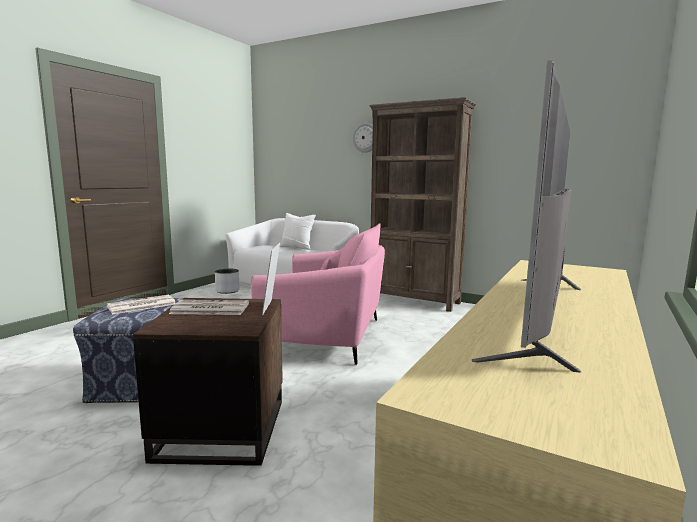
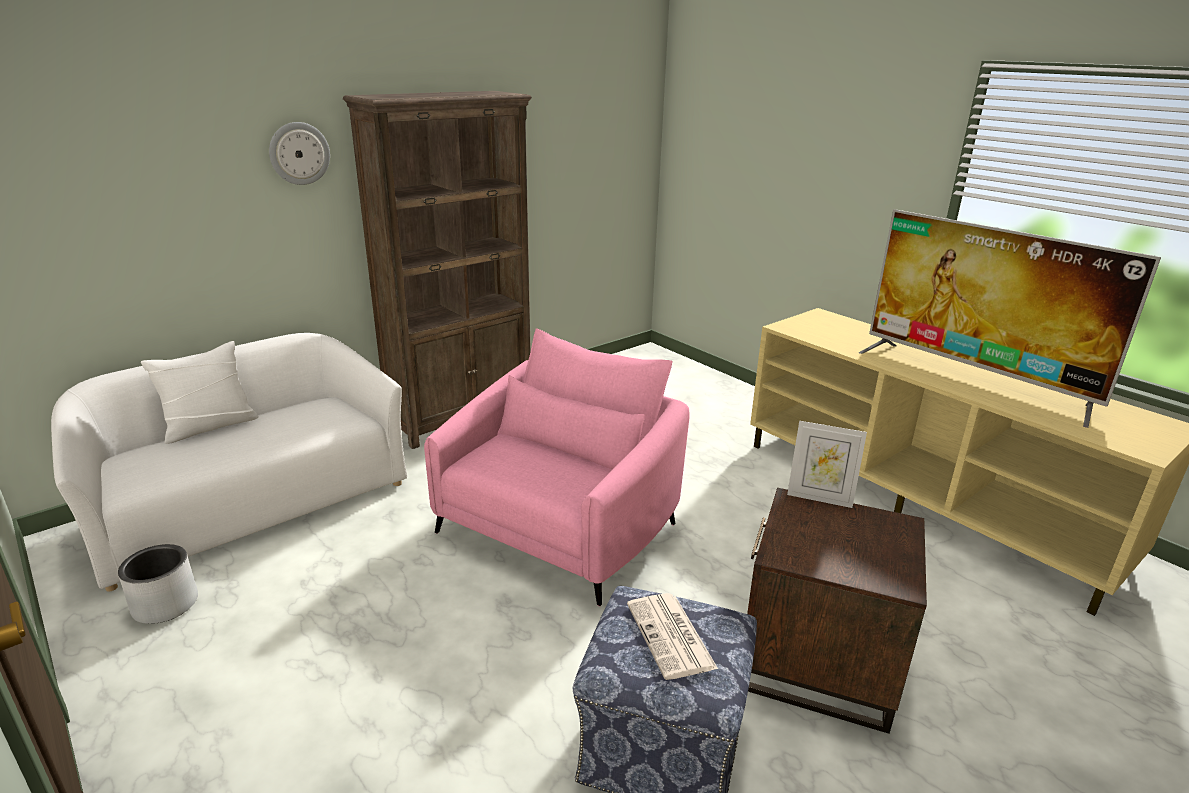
camera: 70 degrees left, 15 degrees up
newspaper [169,300,249,315] -> none

